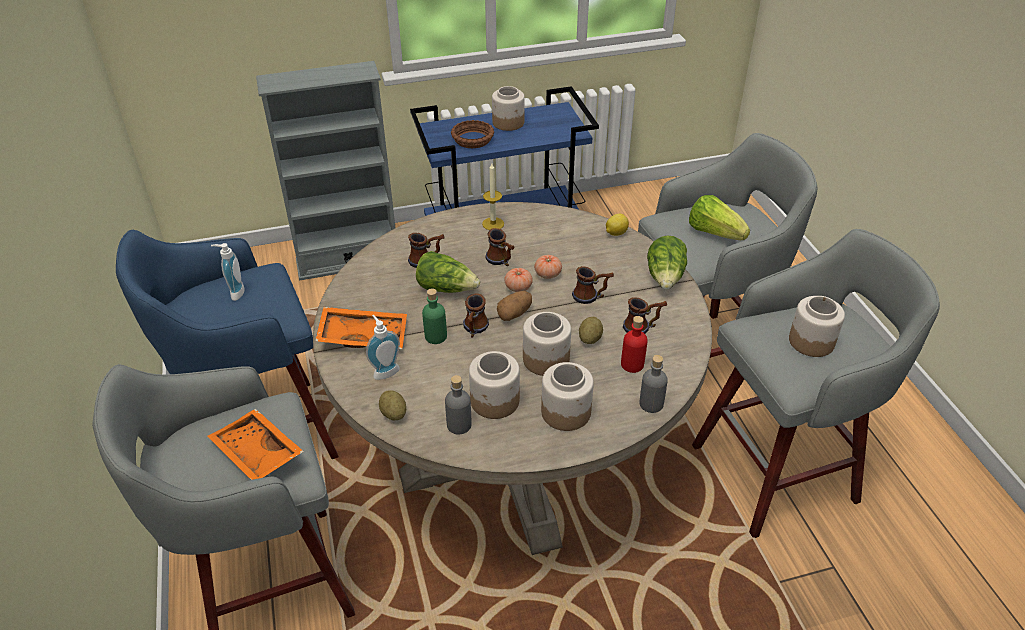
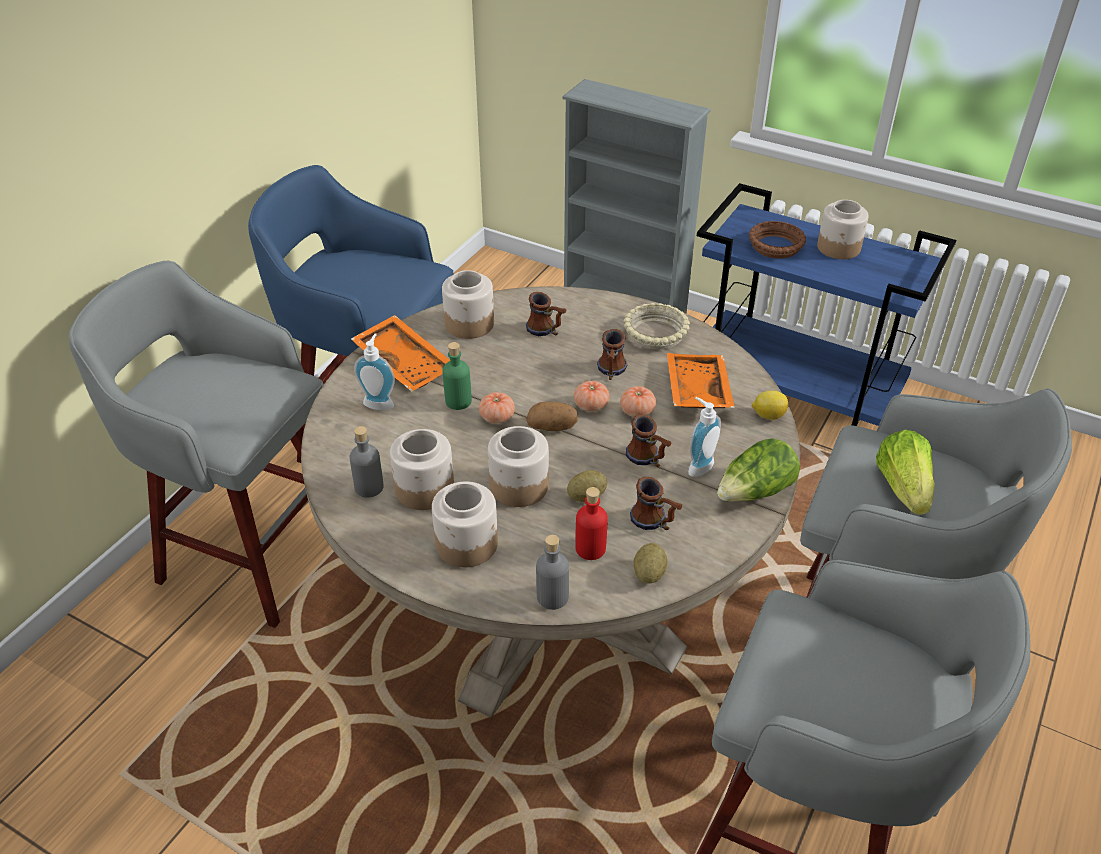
camera: 45 degrees right, 0 degrees up
orange tray [208,409,304,480] -> orange tray moved to [667,353,735,409]
soap dispenser [211,243,245,301] -> soap dispenser moved to [688,397,721,477]
potato [379,390,406,420] -> potato moved to [634,543,667,584]
lettuce [416,251,480,293] -> none
mug [463,293,489,337] -> tomato [479,392,515,424]
candle [482,163,504,230] -> beige bowl [624,303,690,350]
jar [789,296,845,357] -> jar moved to [442,270,494,339]

